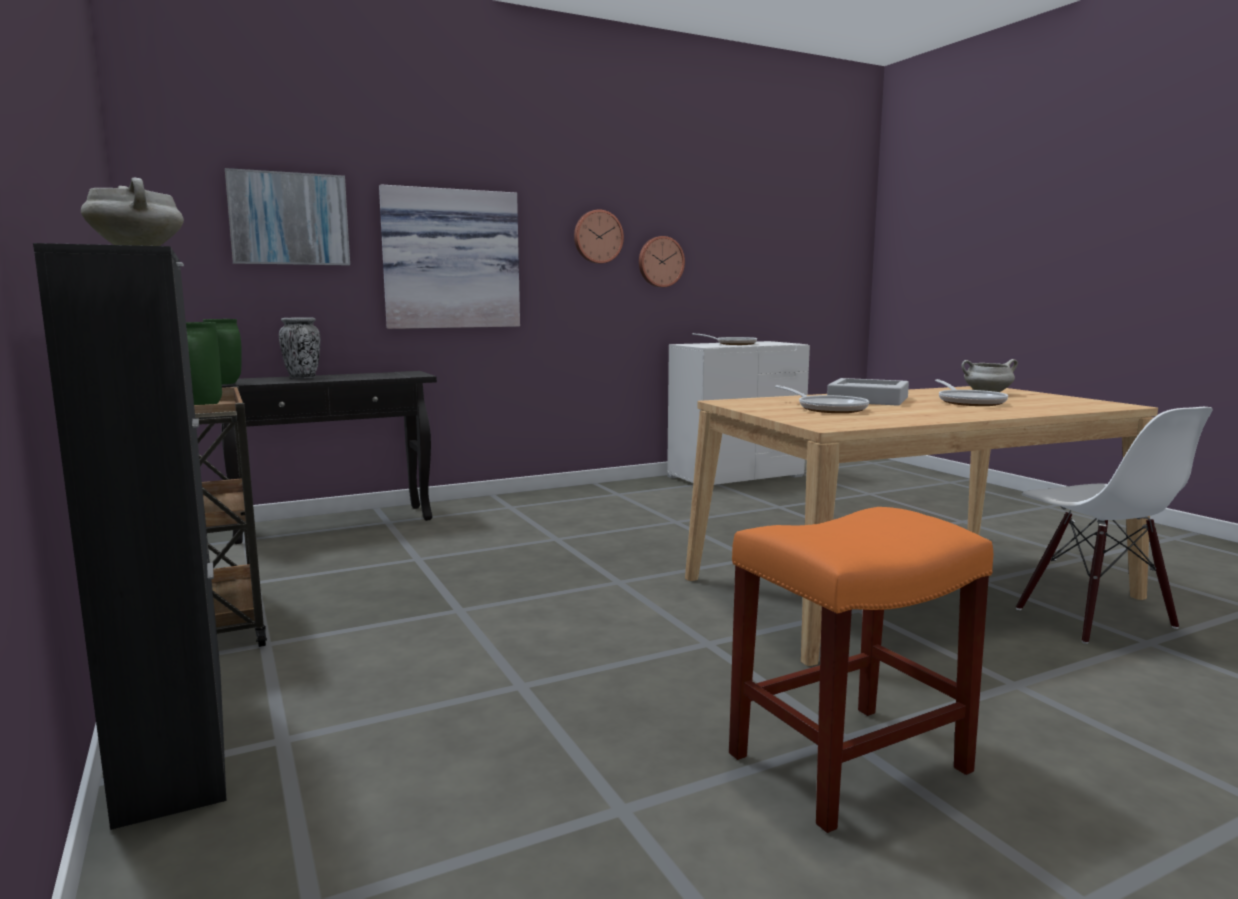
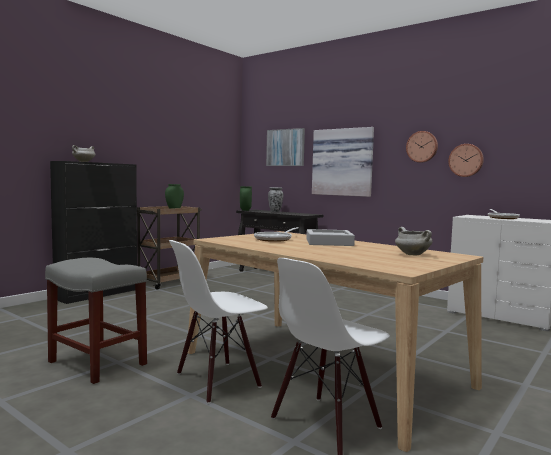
camera: 65 degrees right, 5 degrees down
orange stool [729,507,993,833] -> grey stool [45,258,147,384]
frying pan [935,379,1008,406] -> none
none -> white chair [169,240,268,404]

